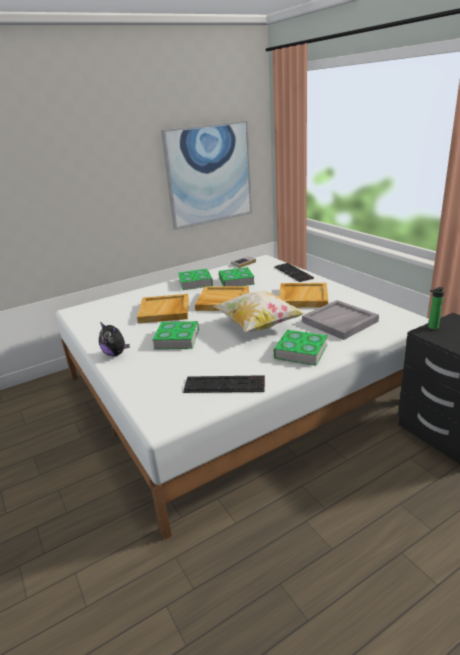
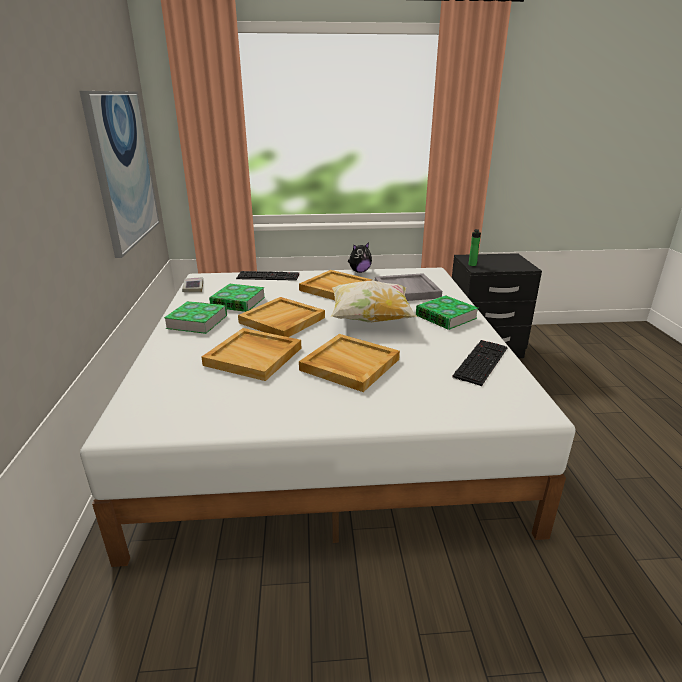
camera: 65 degrees left, 0 degrees up
plush toy [99,322,130,357] -> plush toy moved to [348,242,372,273]
book [152,321,199,349] -> beige tray [299,334,400,392]

